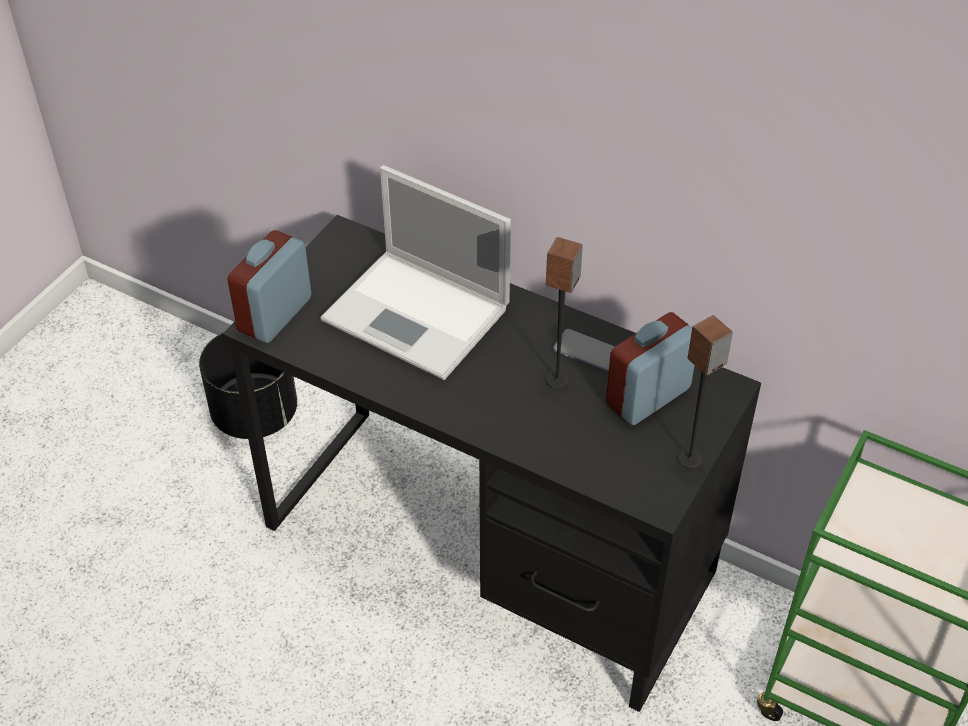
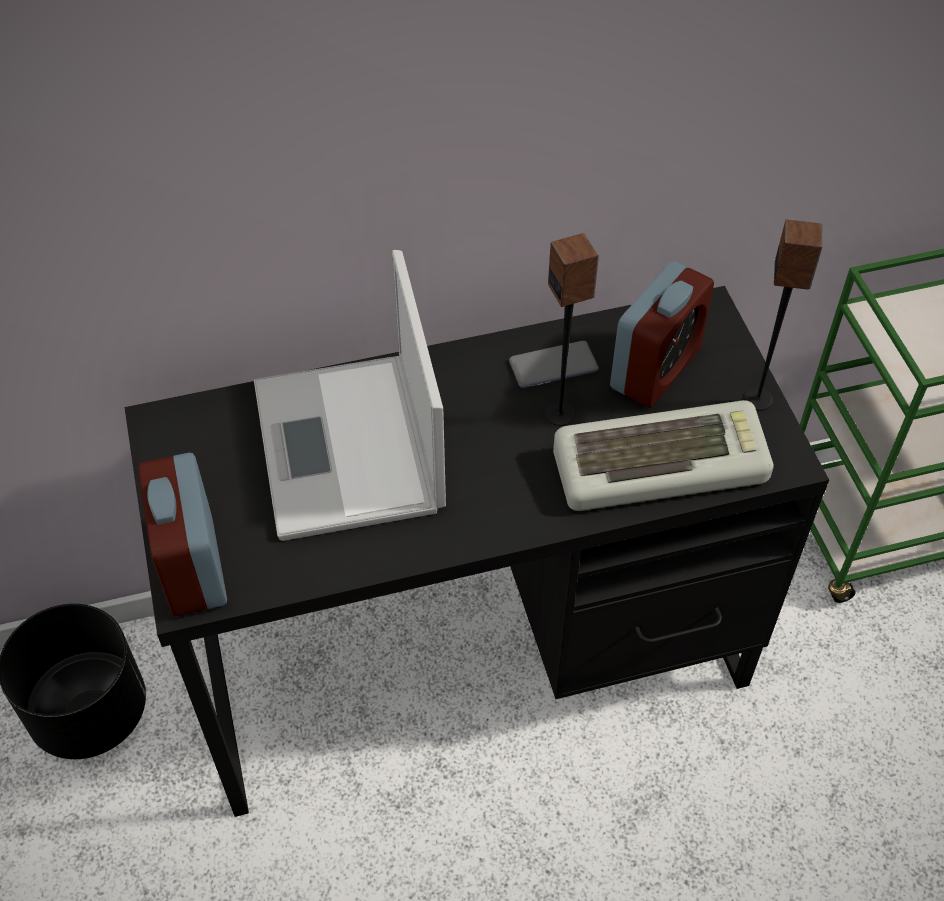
camera: 45 degrees left, 5 degrees up
laptop [320,165,511,380] -> laptop turned 90 degrees clockwise [254,250,446,541]
alarm clock [606,312,694,425] -> alarm clock turned 150 degrees counterclockwise [610,261,714,407]
none -> keyboard [553,400,774,511]

